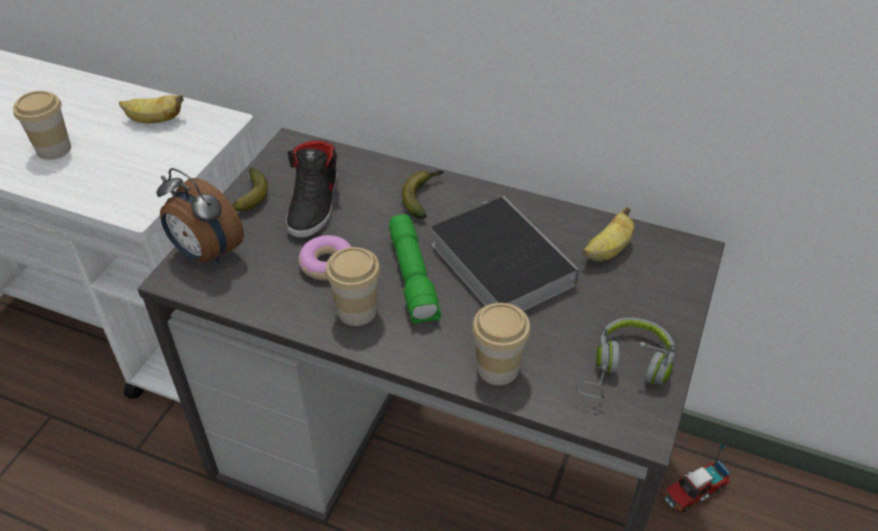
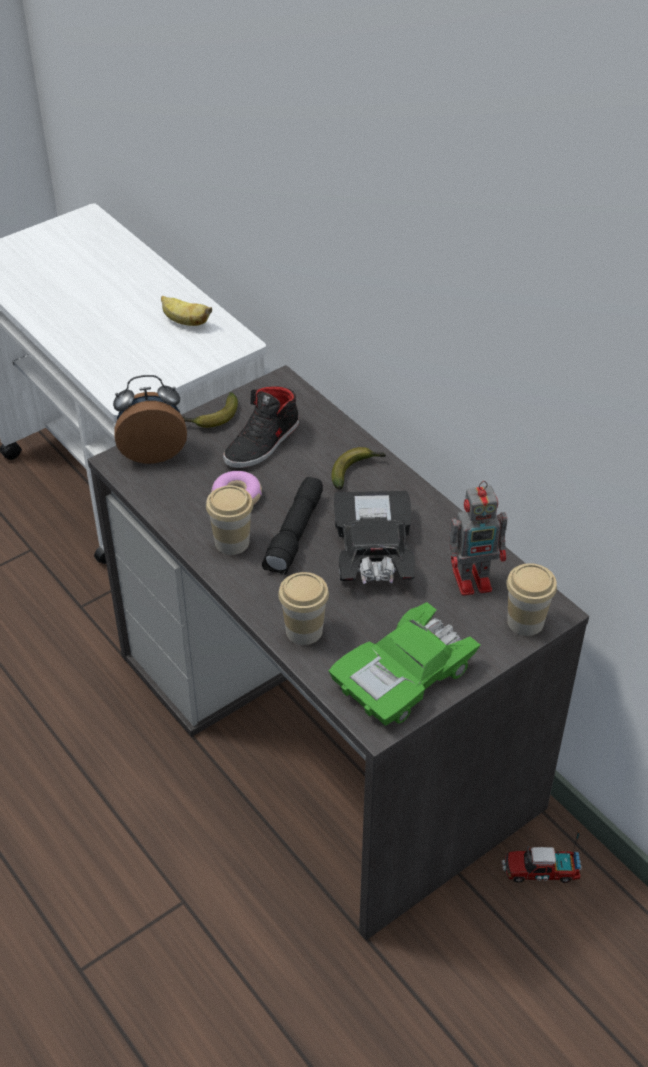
camera: 30 degrees right, 0 degrees up
cup [13,91,71,160] -> cup moved to [506,563,557,636]
alarm clock [156,168,244,265] -> alarm clock turned 105 degrees clockwise [113,375,187,464]
green flashlight [389,214,441,324] -> black flashlight [262,477,323,575]
book [432,196,579,311] -> black toy car [334,491,415,584]
grey headphones [576,317,675,398] -> green toy car [329,602,480,726]
banana [583,207,634,261] -> toy robot [450,481,507,596]

